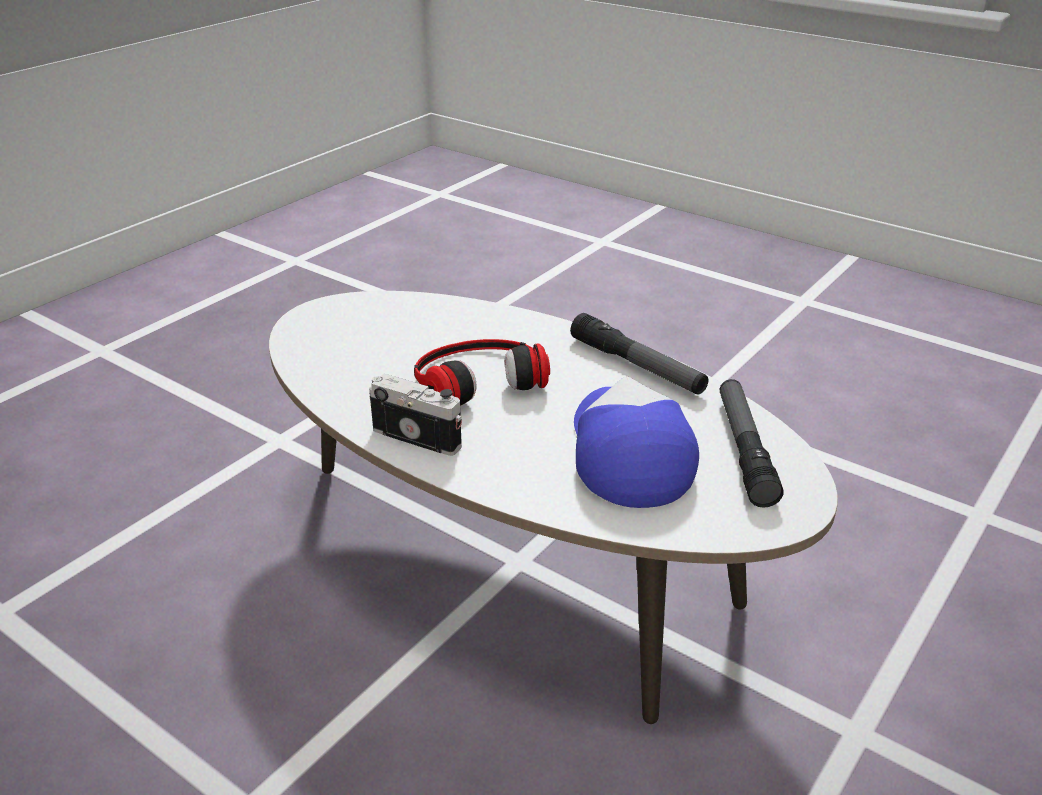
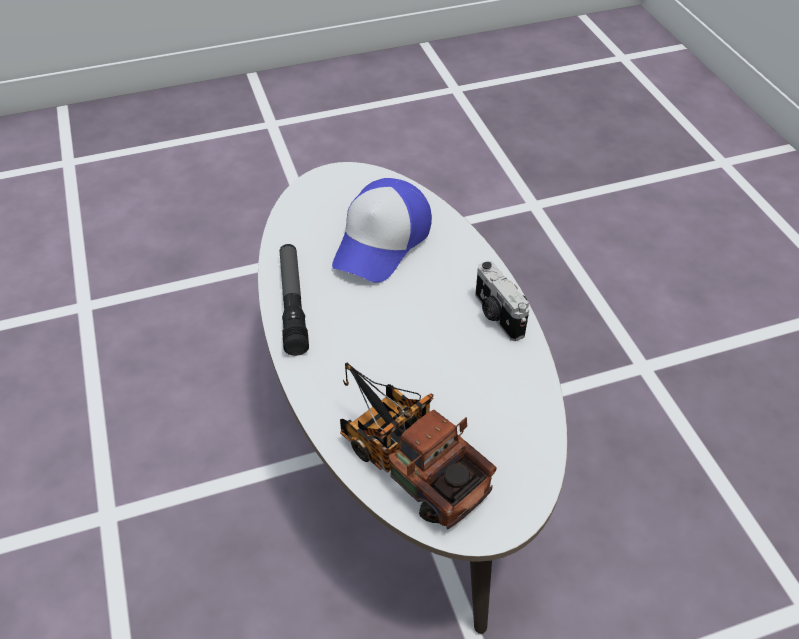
camera: 145 degrees left, 15 degrees up
headphones [414,339,550,406] -> none
flashlight [720,379,784,508] -> none
none -> toy truck [340,362,497,529]

